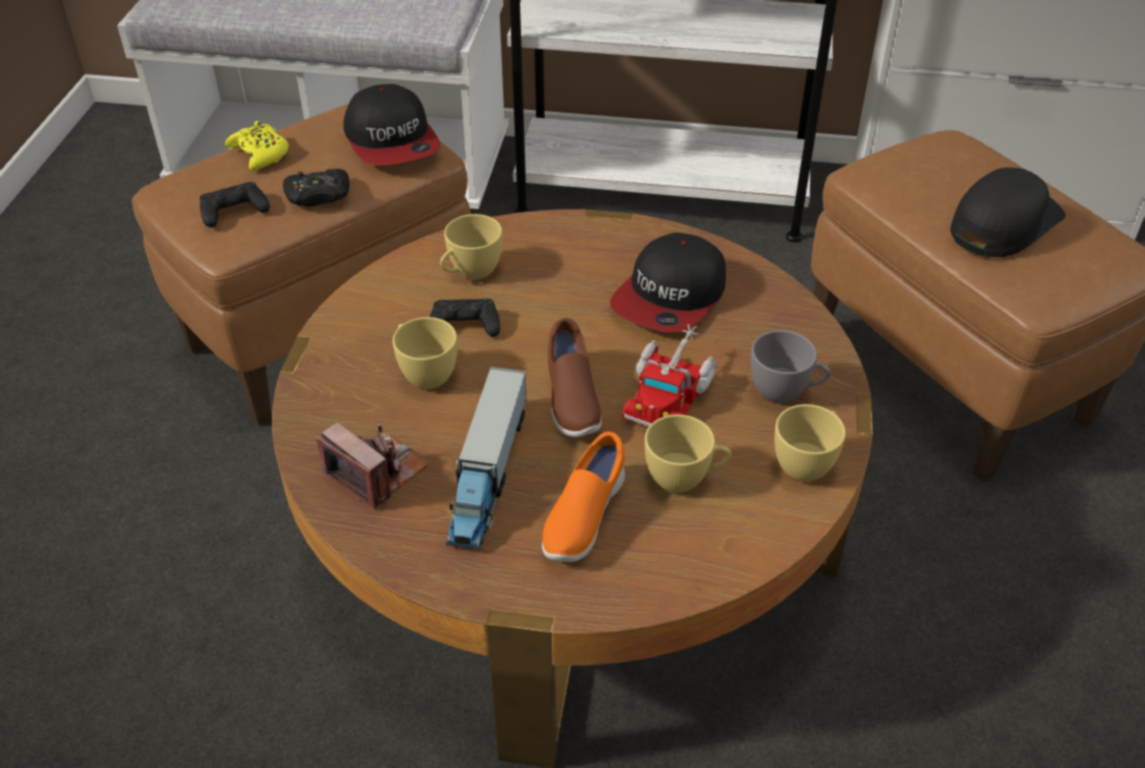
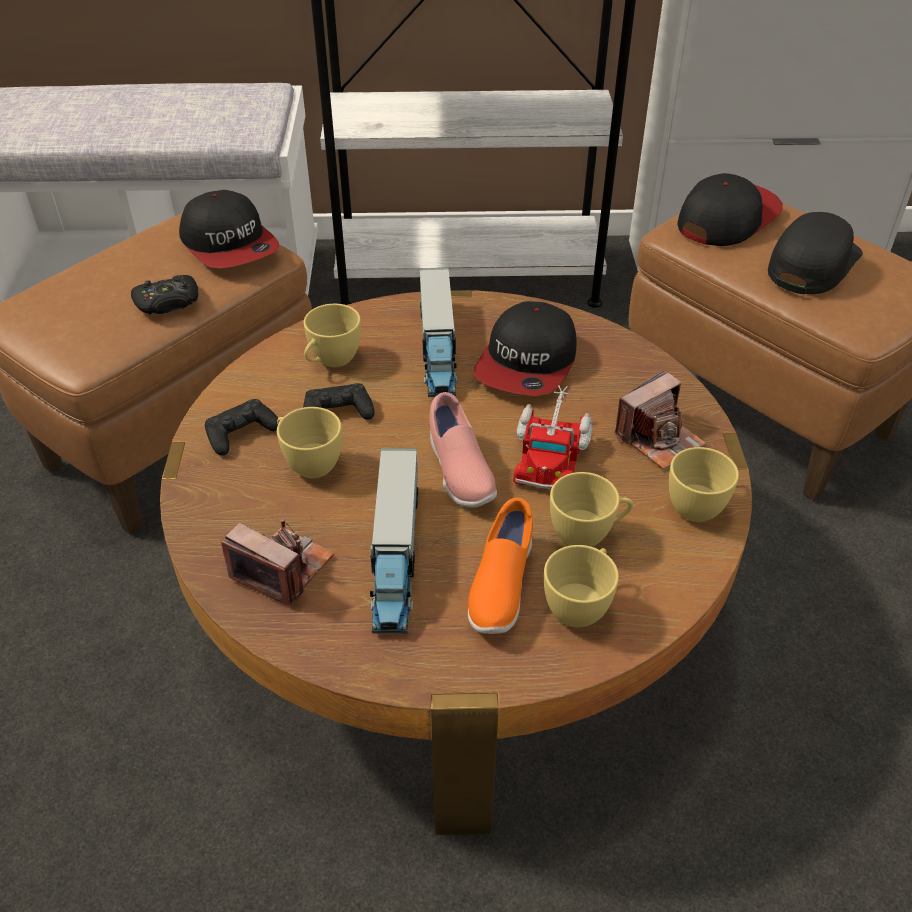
camera: 10 degrees left, 0 degrees up
black game controller [200,182,270,228] -> black game controller moved to [205,399,278,456]
yellow game controller [225,121,289,171] -> none
brown shoe [548,318,602,437] -> pink shoe [429,392,497,507]
grey cup [751,330,831,403] -> camera [615,370,706,469]
none -> toy truck [419,268,458,397]
none -> yellow cup [544,545,619,628]
none -> cap [677,173,783,246]

